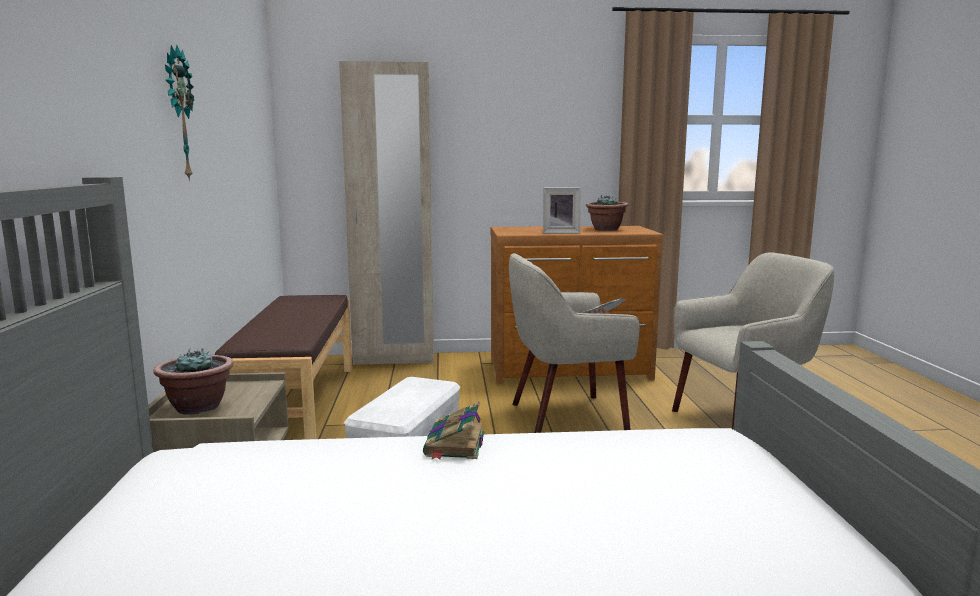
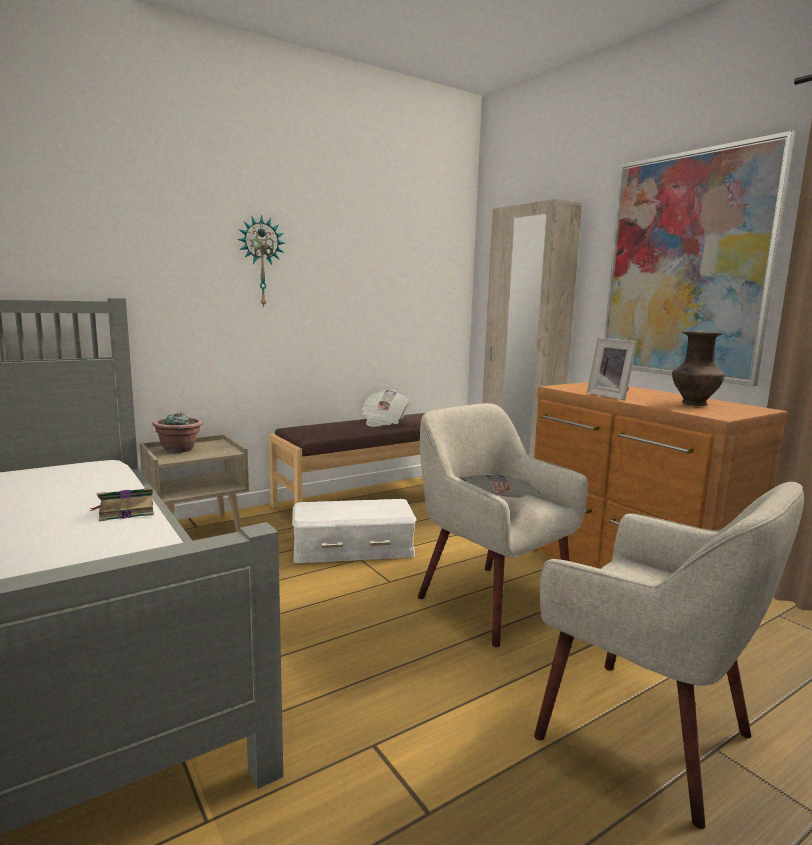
camera: 60 degrees right, 0 degrees up
potted plant [586,195,628,231] -> brown vase [672,331,724,406]
none -> newspaper [361,389,410,427]
none -> picture [604,131,795,386]

